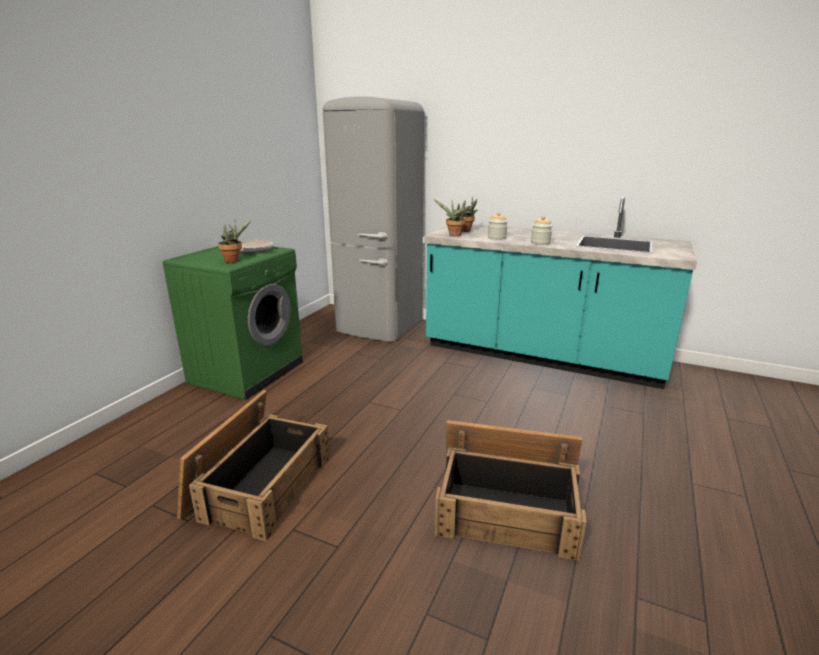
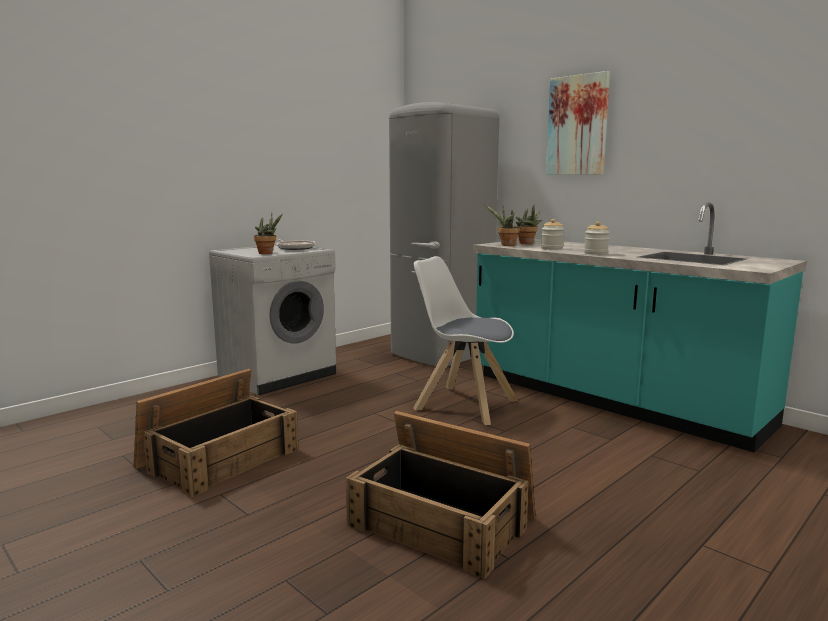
camera: 20 degrees right, 10 degrees down
green washing machine [163,246,303,400] -> white washing machine [209,245,336,395]
none -> chair [413,256,518,425]
none -> picture [546,71,610,175]

